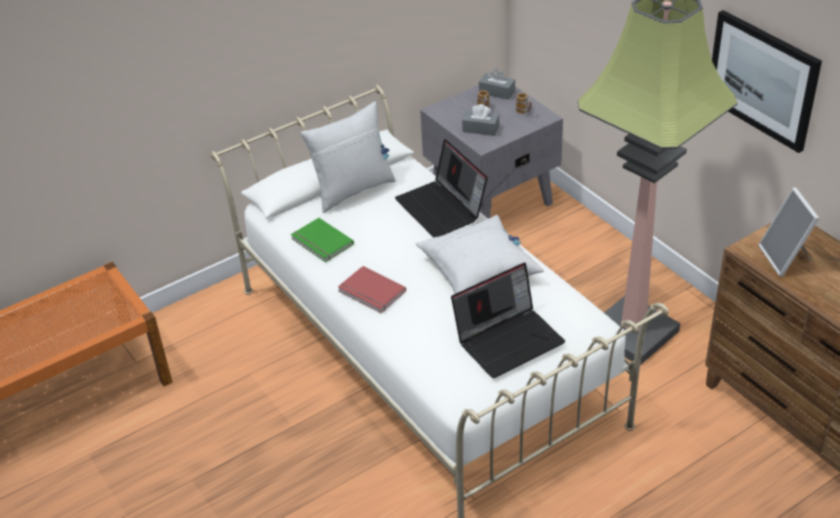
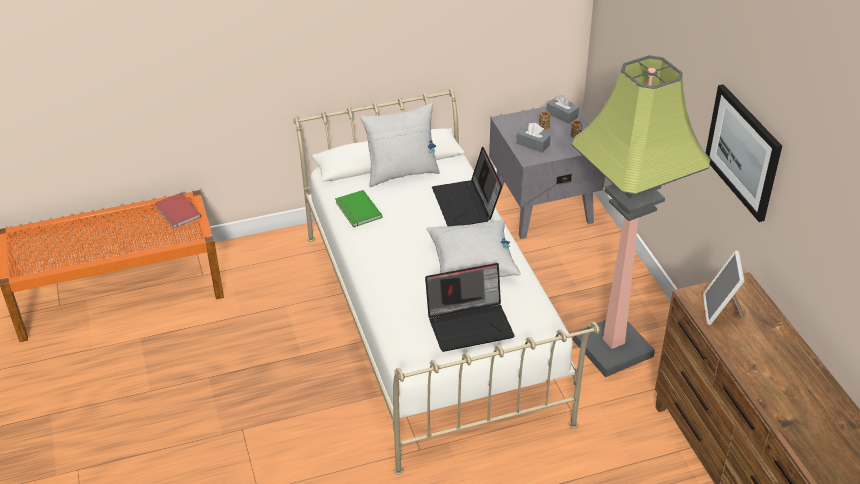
camera: 15 degrees right, 0 degrees up
red book [338,266,406,313] -> red book moved to [155,192,201,229]

